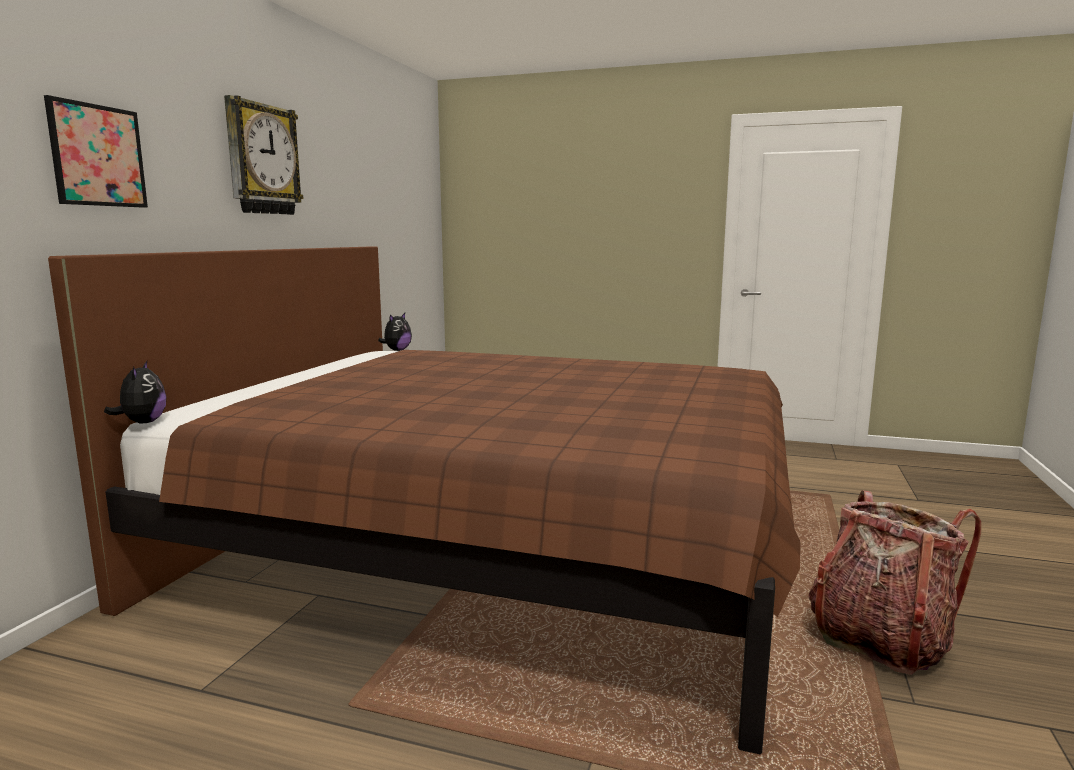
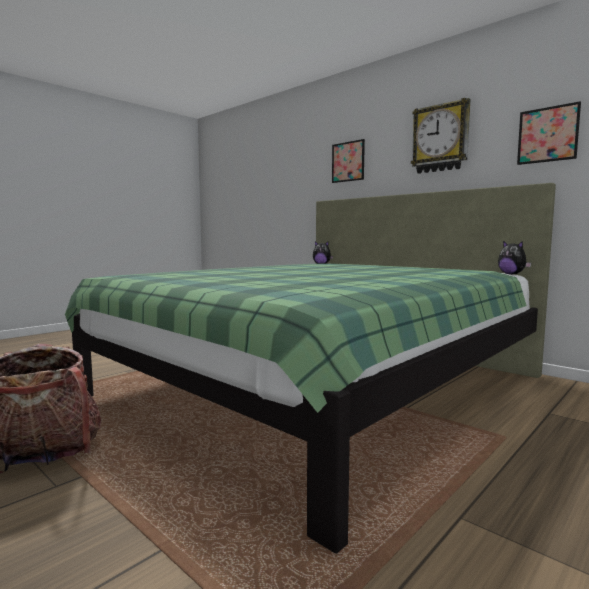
camera: 115 degrees right, 5 degrees down
brown bed [48,247,801,755] -> green bed [65,183,556,553]
none -> picture [517,101,581,165]

